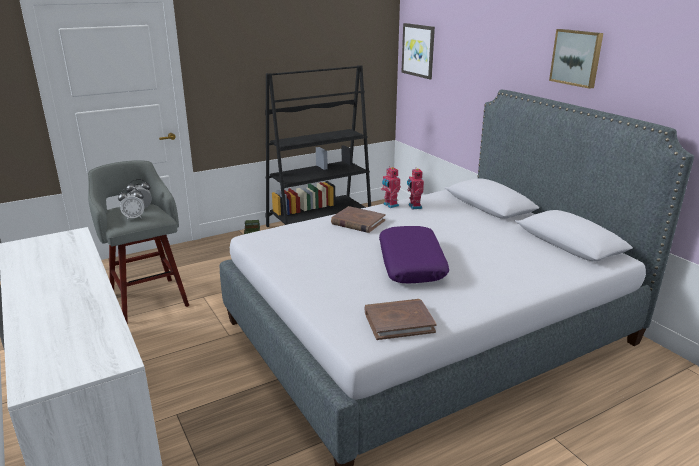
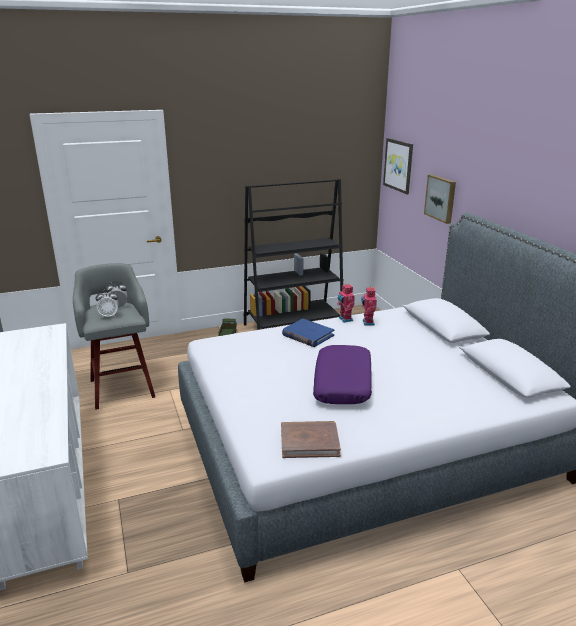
camera: 10 degrees right, 0 degrees up
brown book [331,206,385,233] -> blue book [282,319,334,347]
picture [549,29,603,89] -> picture moved to [424,174,456,224]

